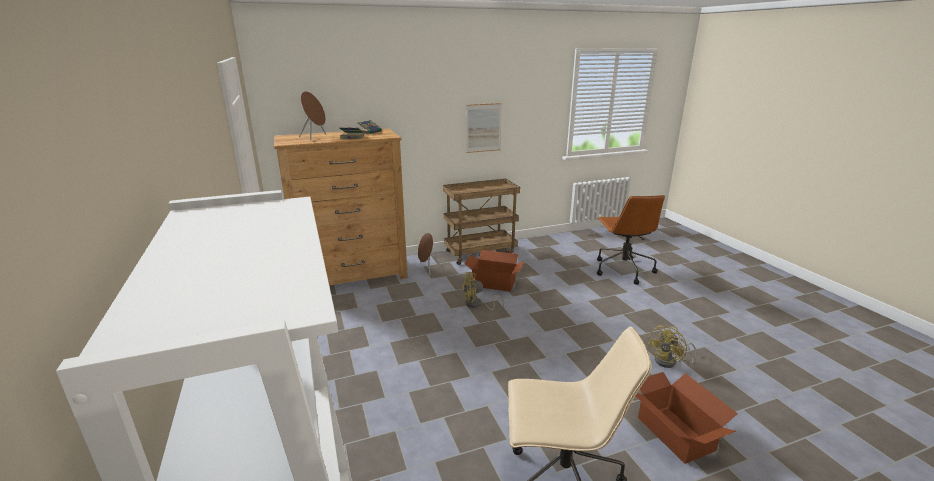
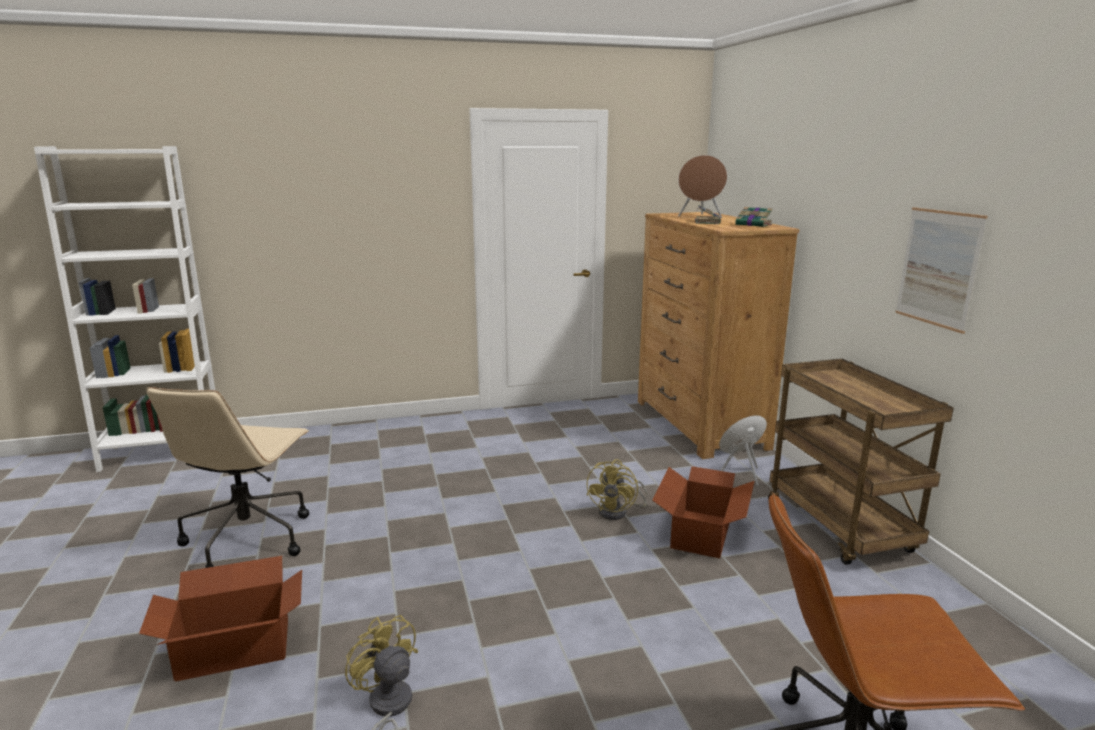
camera: 95 degrees right, 5 degrees down
yellow fan [461,272,504,310] -> yellow fan turned 150 degrees counterclockwise [586,459,648,520]

